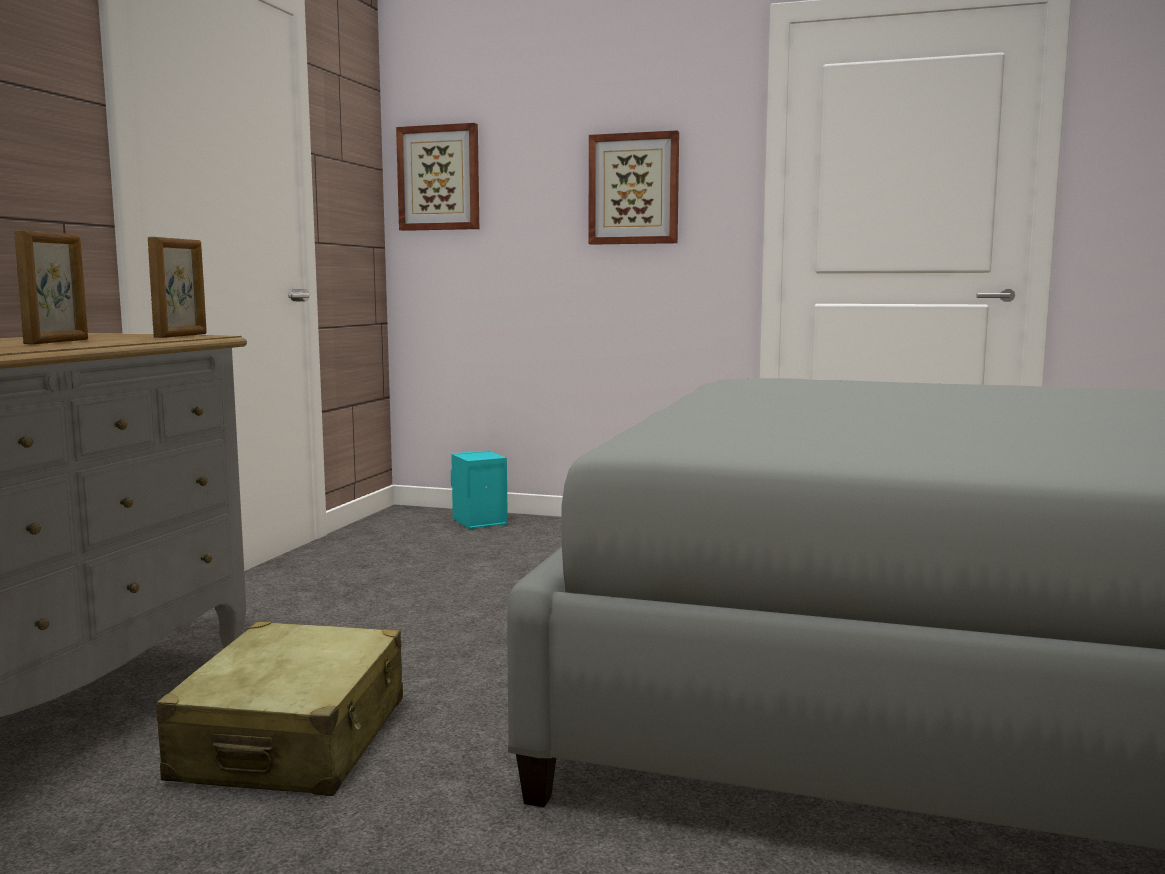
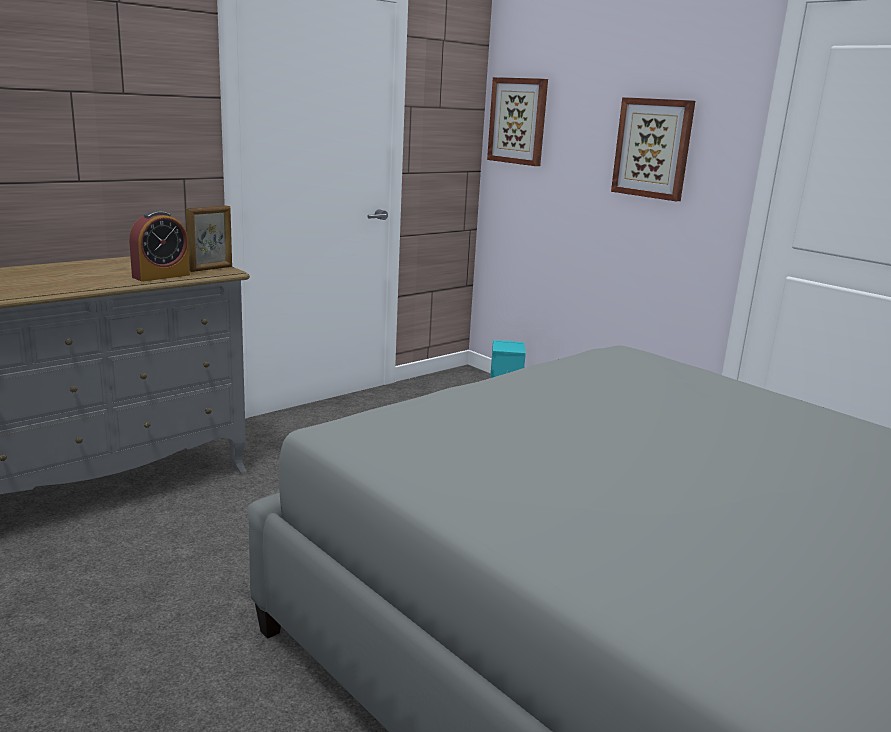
camera: 30 degrees right, 10 degrees up
picture frame [14,230,88,344] -> none
beige suitcase [156,622,403,796] -> none
none -> alarm clock [129,211,190,281]

